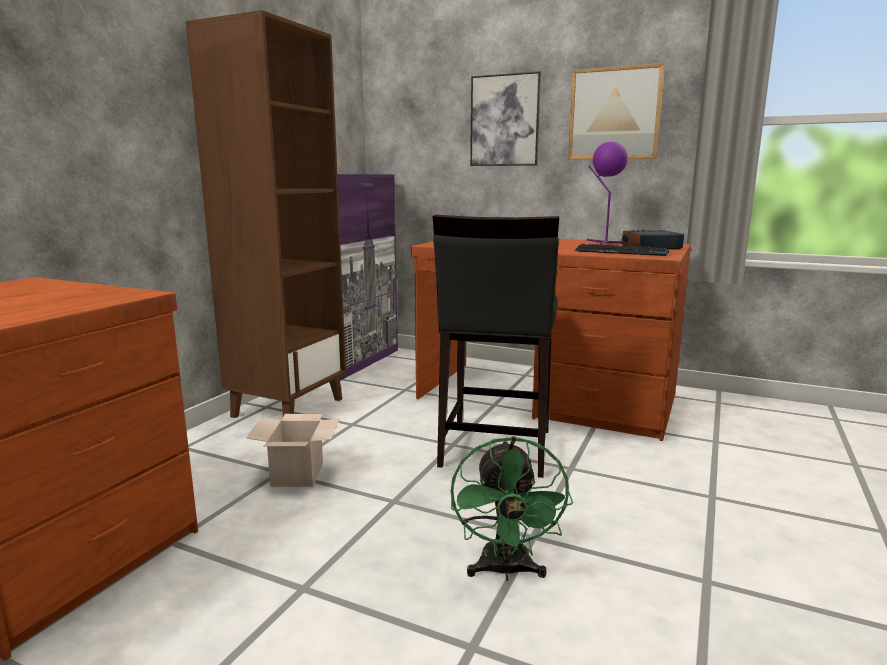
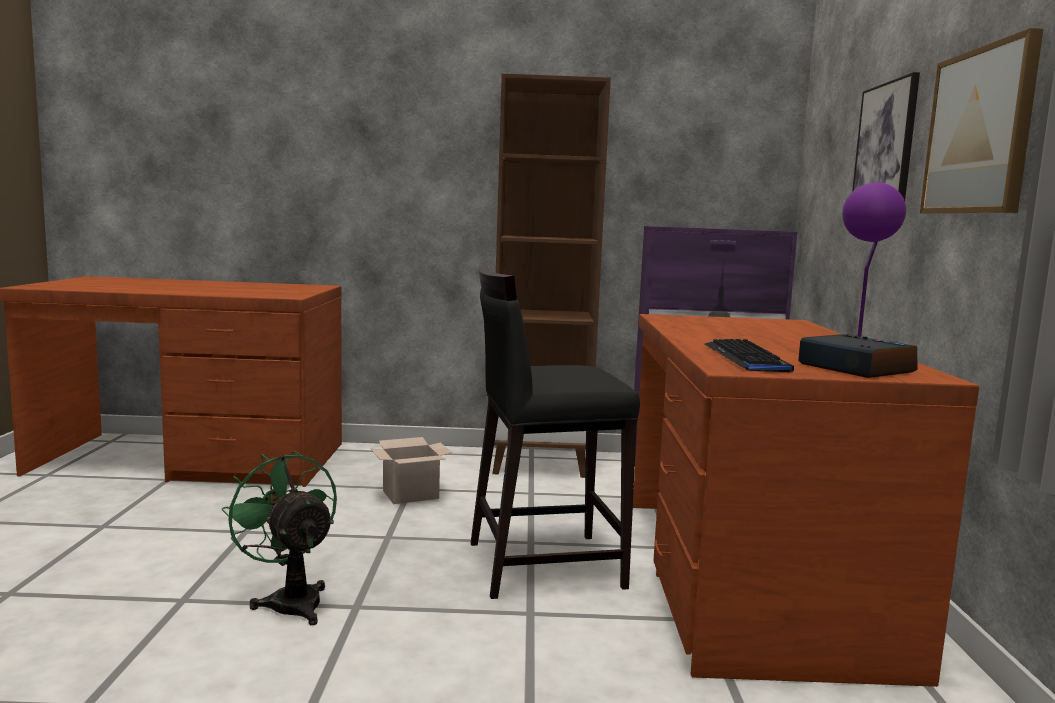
camera: 65 degrees right, 5 degrees down
green fan [451,436,573,581] -> green fan turned 75 degrees clockwise [221,451,337,625]

